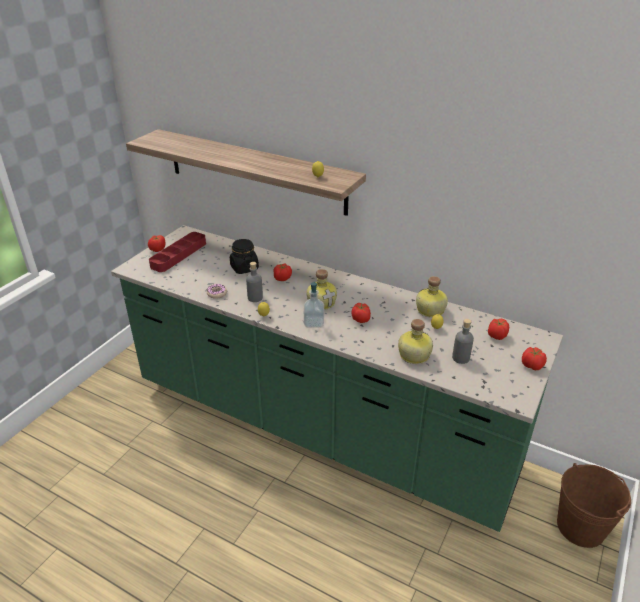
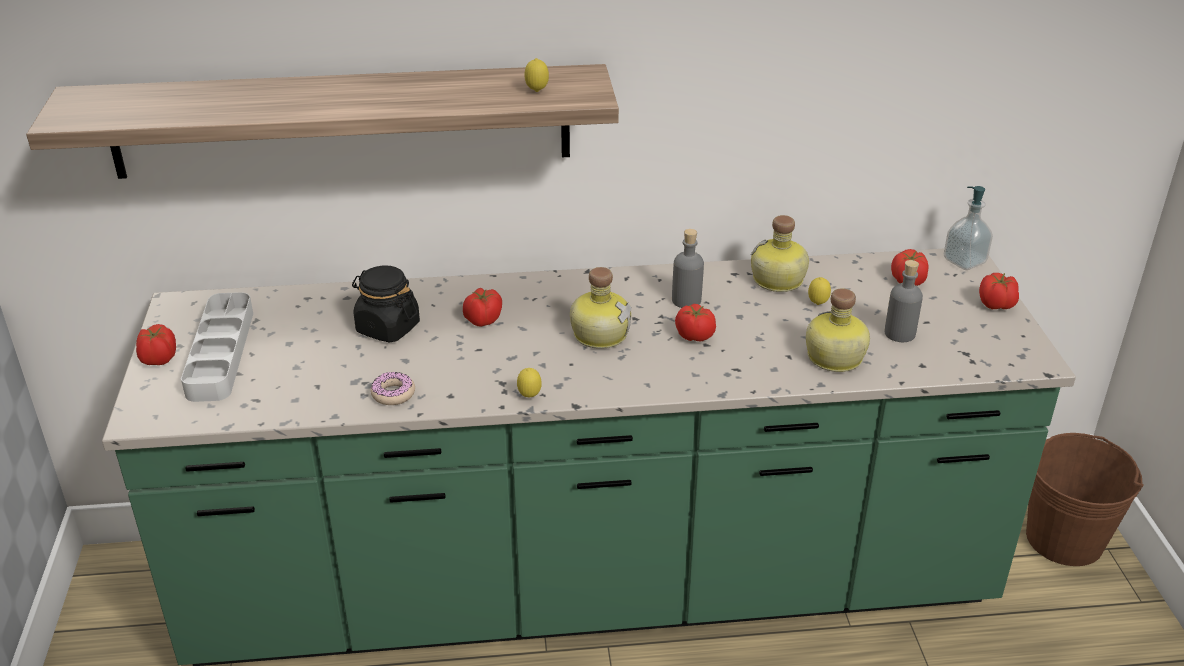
camera: 35 degrees left, 0 degrees up
red tray [149,232,206,272] -> grey tray [181,292,253,402]
grey bottle [246,262,263,302] -> grey bottle moved to [672,229,704,308]
soap dispenser [304,282,324,328] -> soap dispenser moved to [944,186,993,270]

